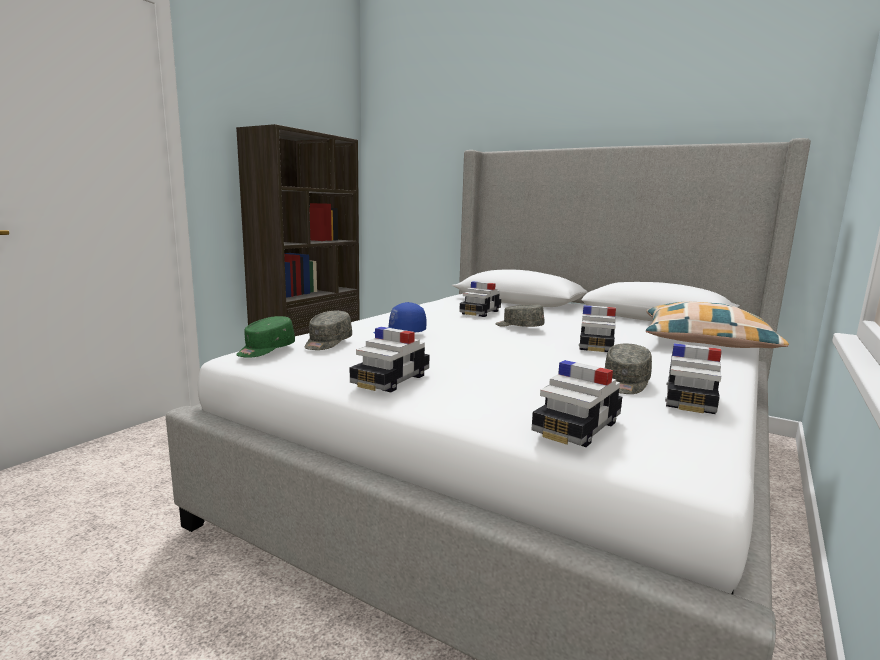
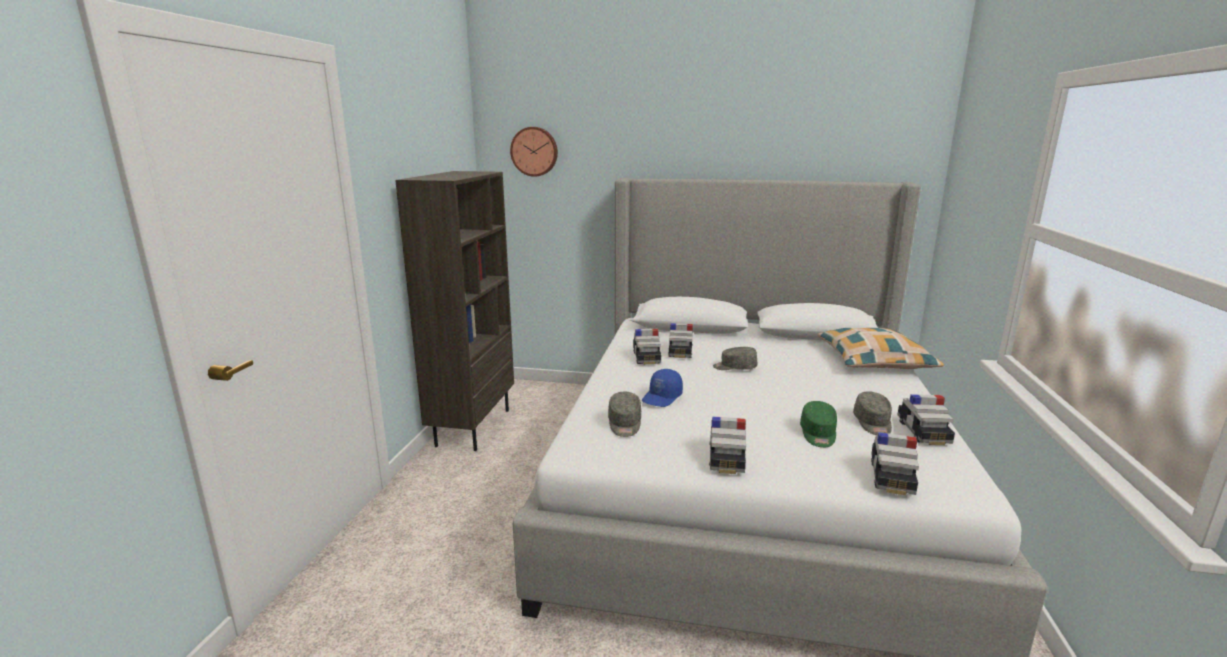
camera: 20 degrees left, 5 degrees up
green cap [236,316,295,358] -> green cap moved to [800,401,837,447]
toy car [579,305,616,352] -> toy car moved to [633,329,661,365]
none -> wall clock [510,127,558,177]

